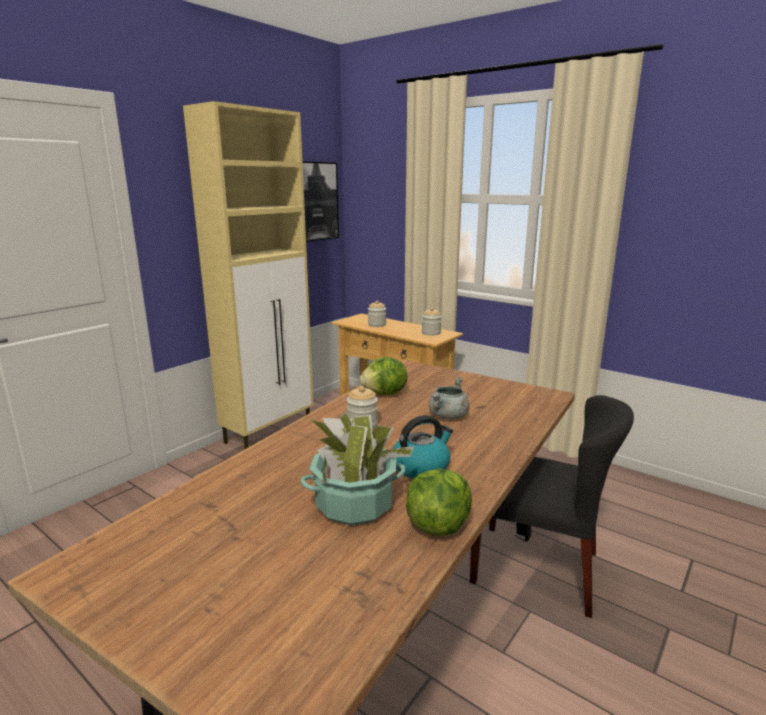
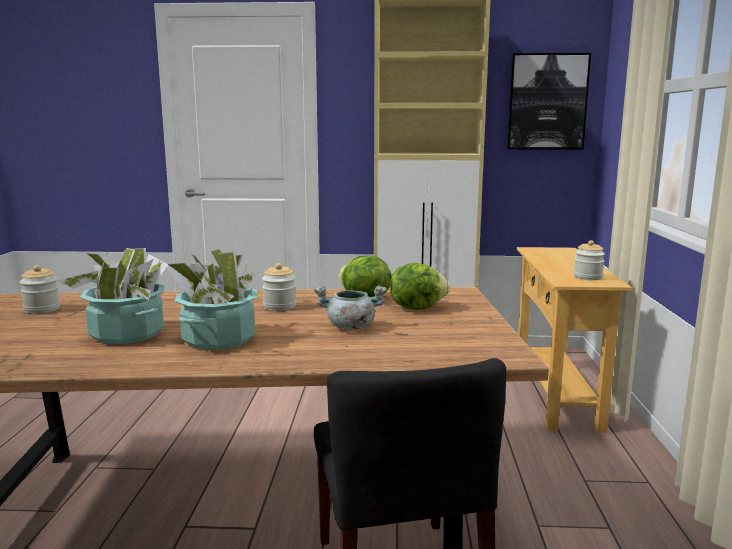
camera: 55 degrees right, 5 degrees down
jar [368,301,386,327] -> jar moved to [20,265,60,314]
kettle [393,415,453,478] -> potted plant [166,248,258,350]
lettuce [406,469,472,536] -> lettuce moved to [390,263,450,310]

